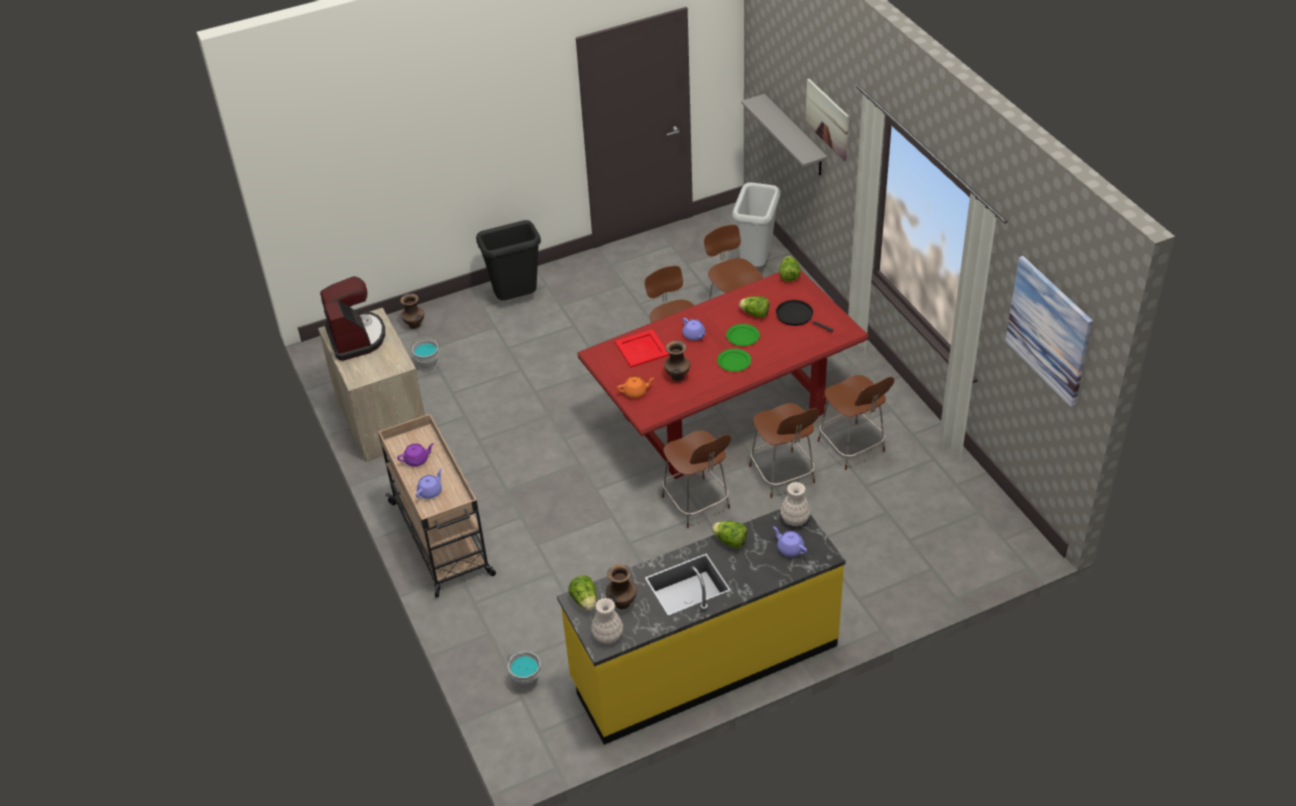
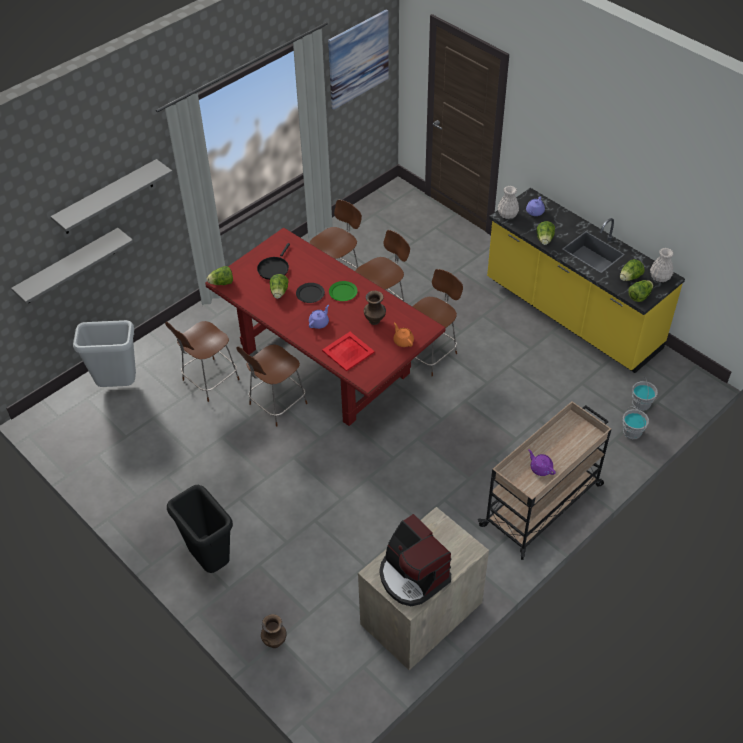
camera: 110 degrees left, 5 degrees up
coffee machine [320,276,385,361] -> coffee machine turned 90 degrees counterclockwise [379,514,451,606]
grey bucket [411,337,439,371] -> grey bucket moved to [623,407,649,439]
purple teapot [416,468,442,499] -> none
brown vase [606,564,637,609] -> lettuce [620,259,645,281]
green plate [726,324,760,346] -> black plate [296,283,325,303]
picture [805,79,849,161] -> grey shelf [50,159,173,234]

